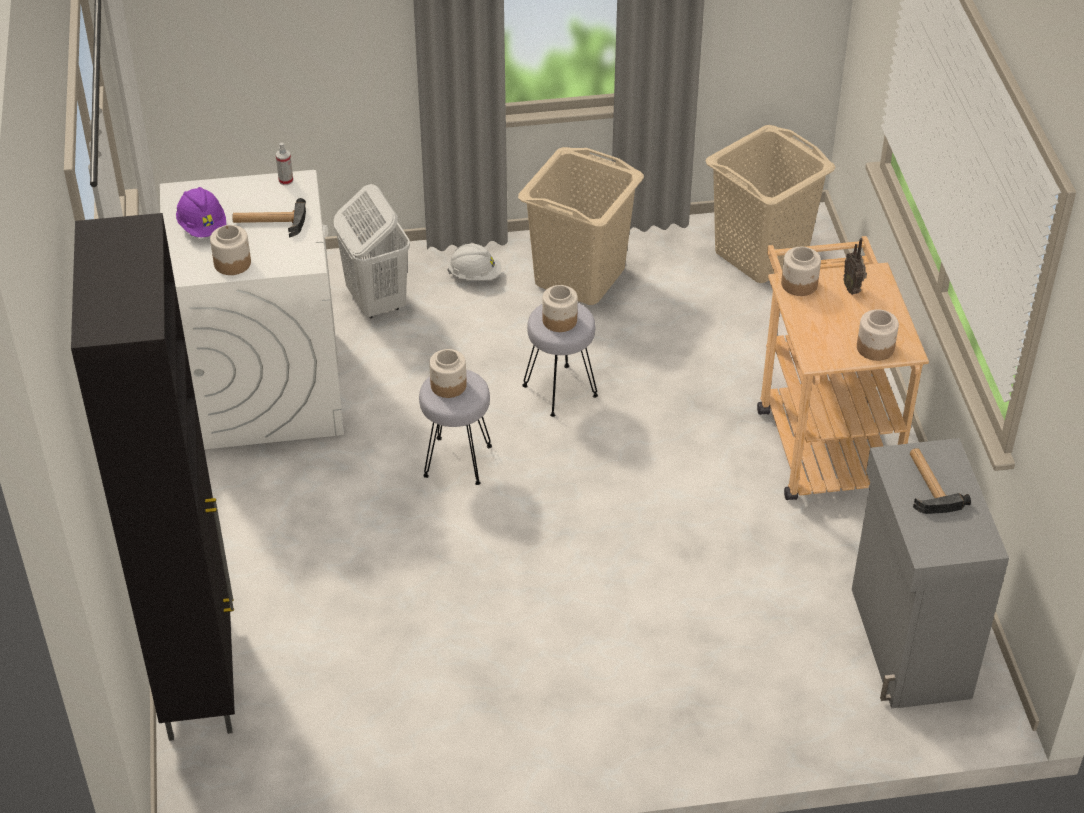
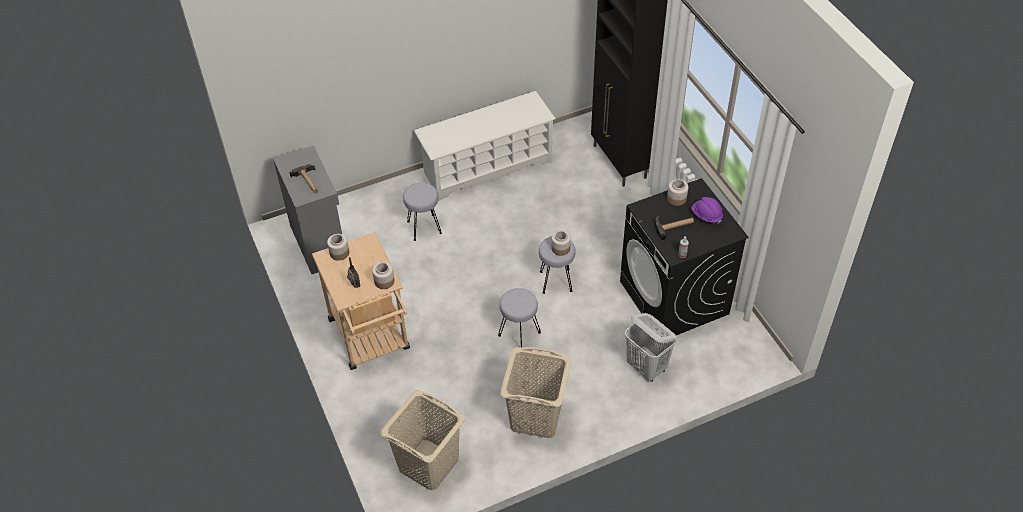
camera: 165 degrees right, 5 degrees up
white washing machine [160,170,344,450] -> black washing machine [620,178,749,336]
white hard hat [447,244,501,280] -> none
jar [542,285,578,332] -> none
none -> grey stool [403,183,442,241]
none -> white shoe rack [414,91,556,201]

